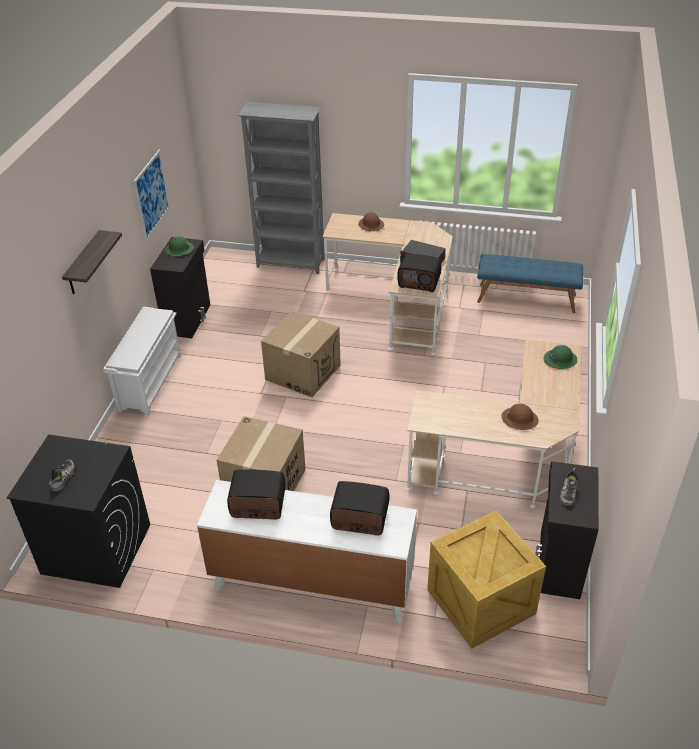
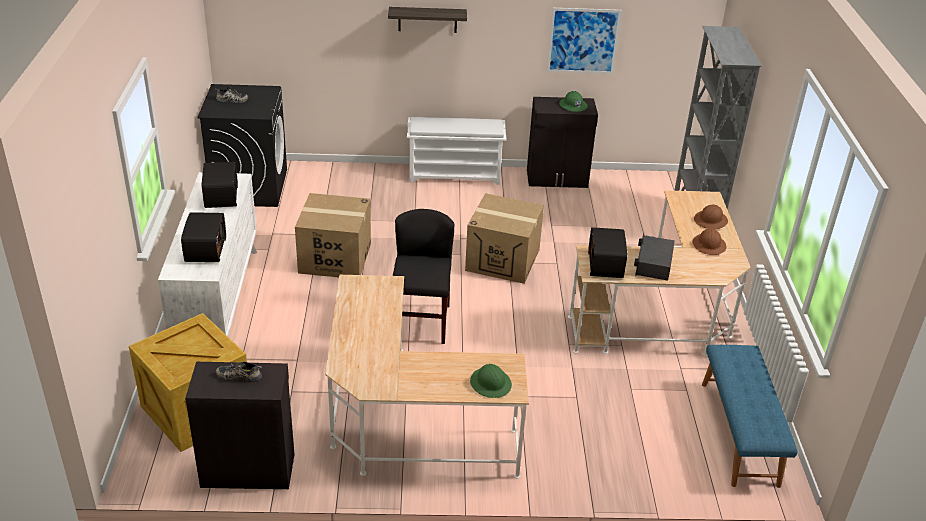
camera: 75 degrees right, 5 degrees down
brown hard hat [501,404,539,430] -> brown hard hat moved to [692,228,726,255]
none -> black chair [393,209,454,344]

